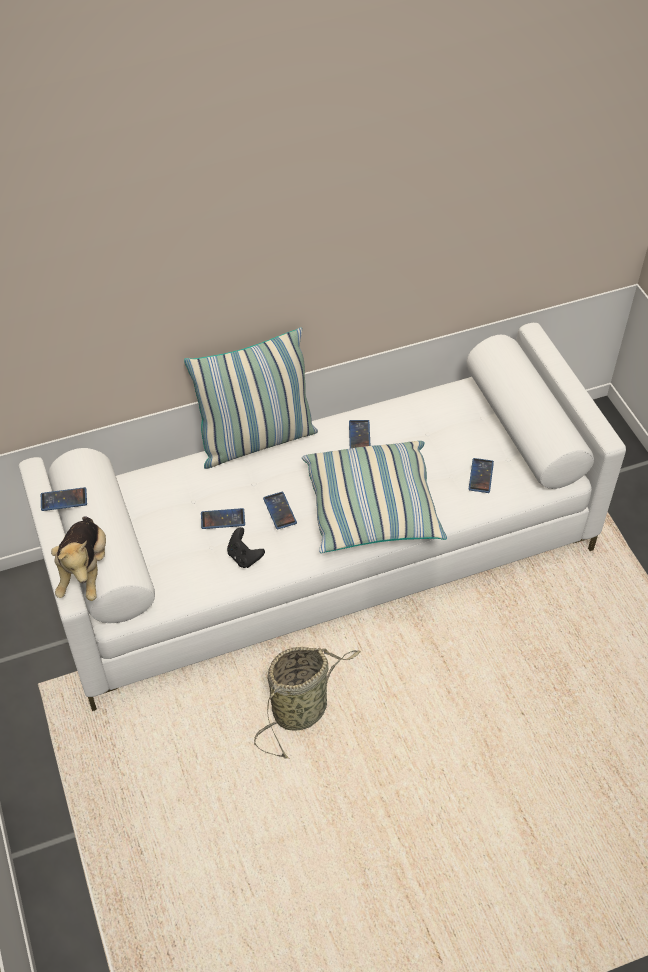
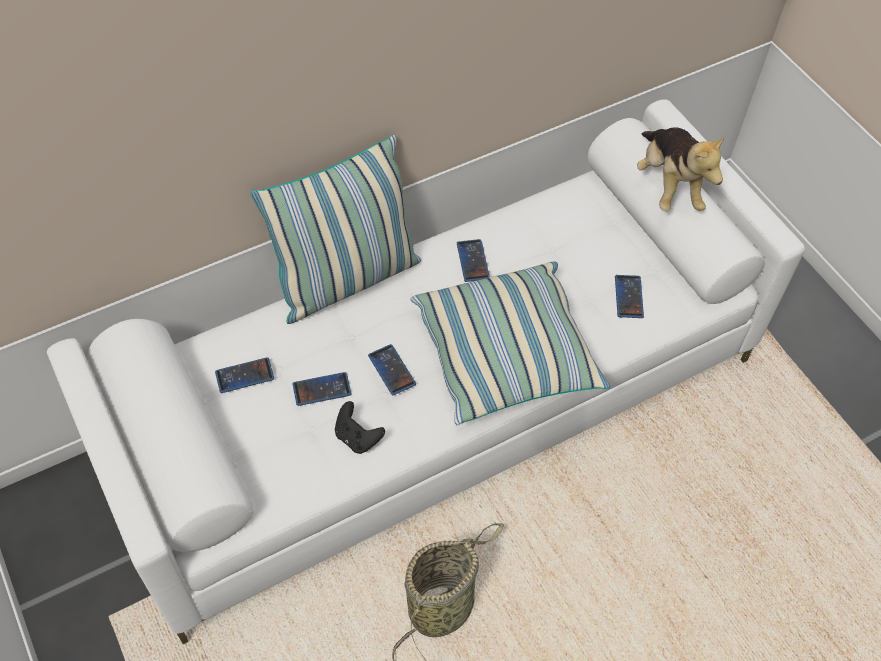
camera: 10 degrees left, 5 degrees up
phone [41,487,87,511] -> phone moved to [215,357,274,393]
plush toy [51,516,106,601] -> plush toy moved to [637,127,726,212]

